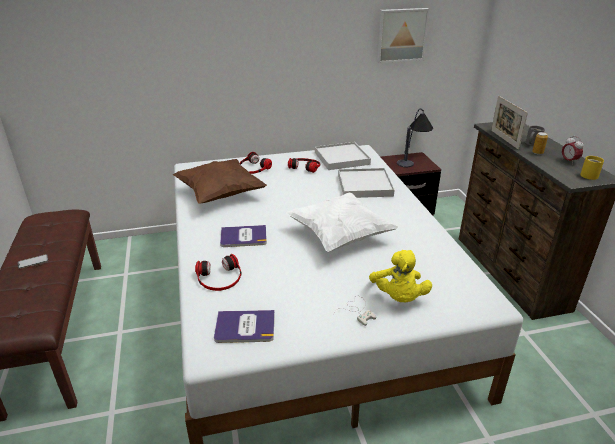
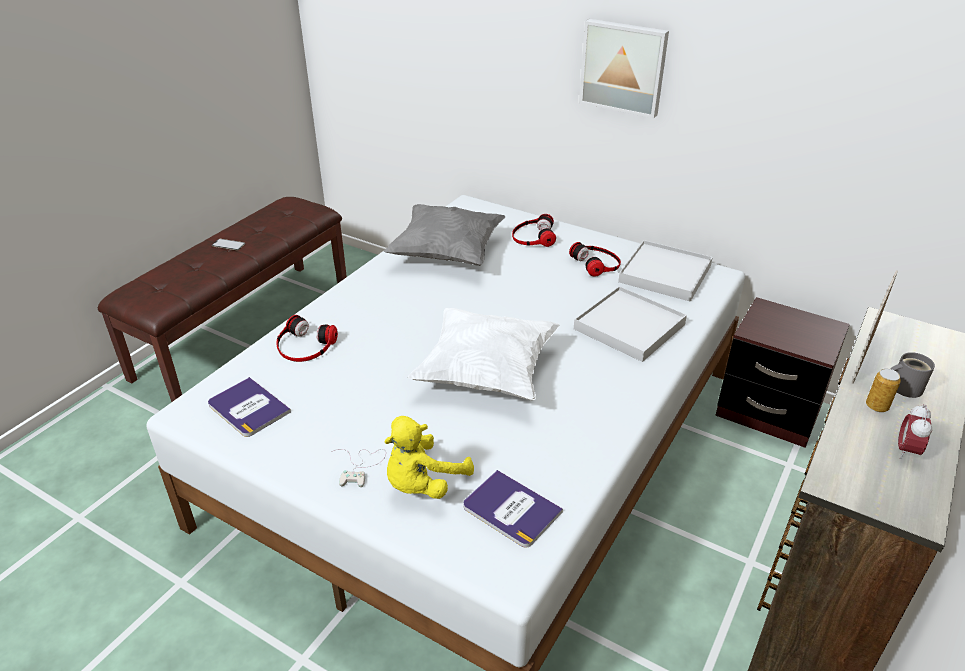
camera: 45 degrees right, 5 degrees up
brown pillow [173,159,267,204] -> grey pillow [383,204,506,266]
book [220,225,267,247] -> book moved to [464,470,563,548]
picture [376,8,430,63] -> picture moved to [579,19,669,118]
table lamp [397,108,433,167] -> none
yellow mug [580,156,604,180] -> none

